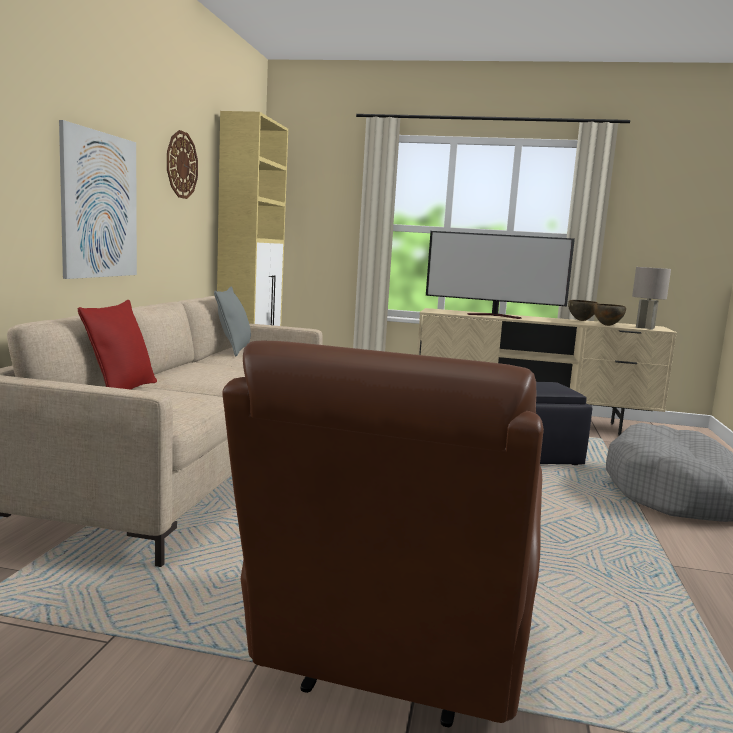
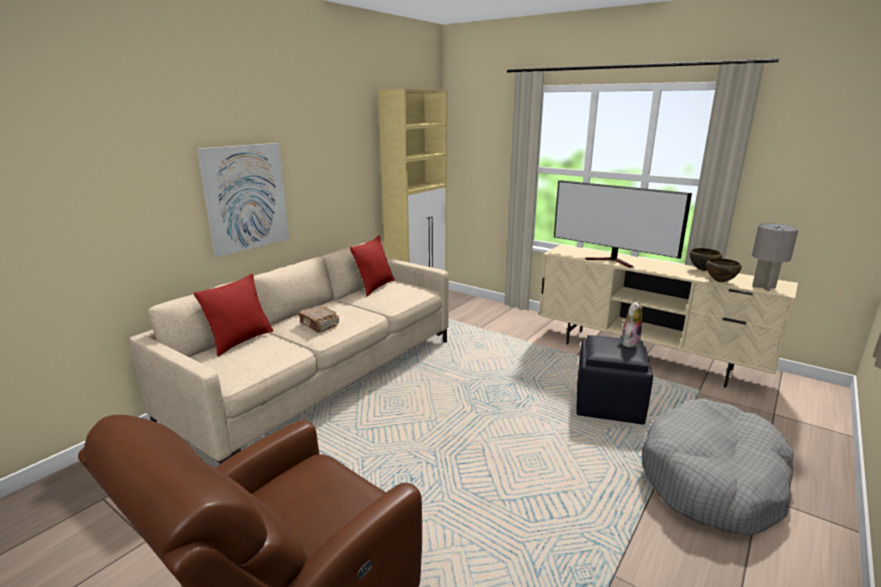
camera: 25 degrees right, 10 degrees up
wall clock [167,130,198,199] -> none
grey pillow [214,287,251,357] -> red pillow [350,235,395,296]
none -> brown book [298,305,339,333]
none -> plush toy [621,302,643,347]

